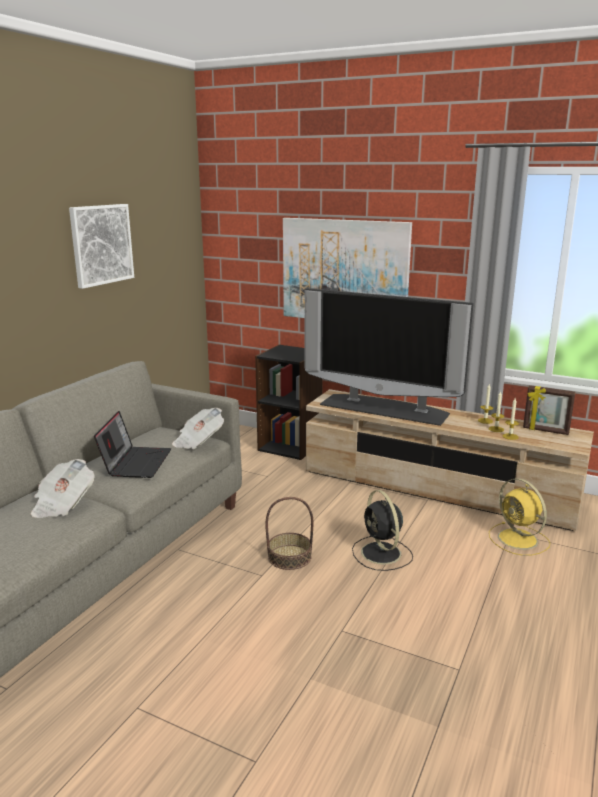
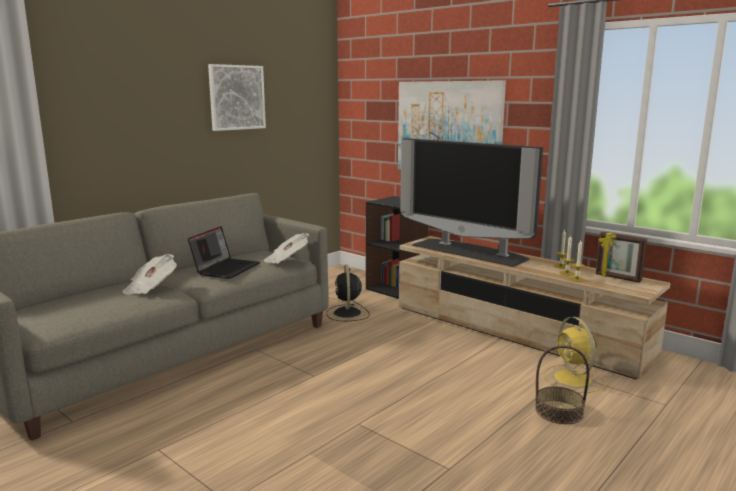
camera: 15 degrees right, 5 degrees down
basket [266,497,313,570] -> basket moved to [535,345,589,424]
black fan [352,490,413,571] -> black fan moved to [327,265,370,321]

